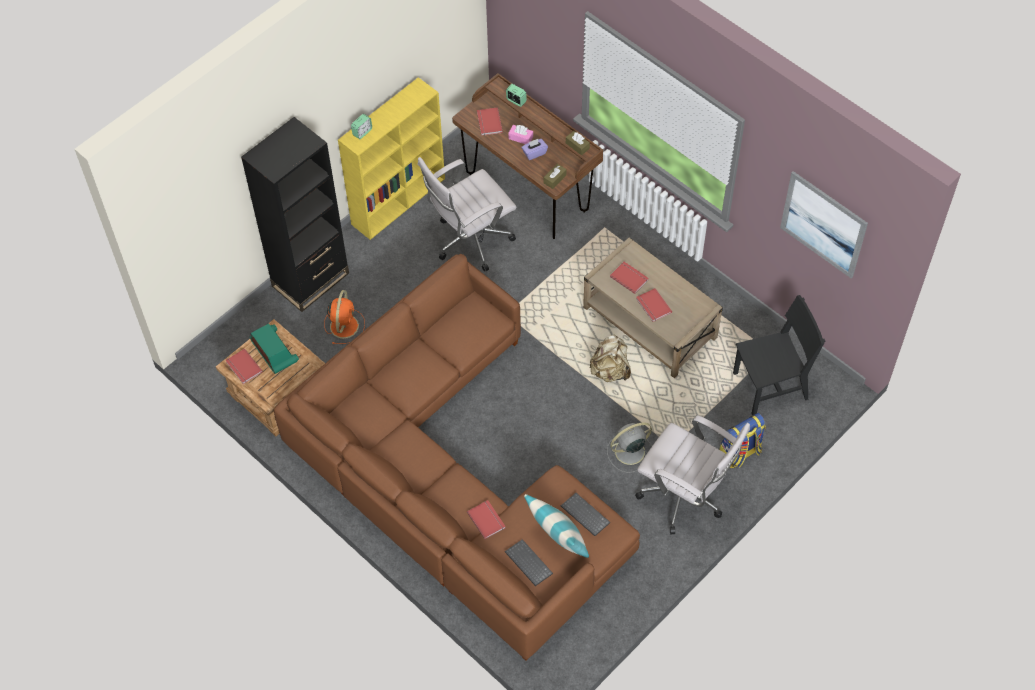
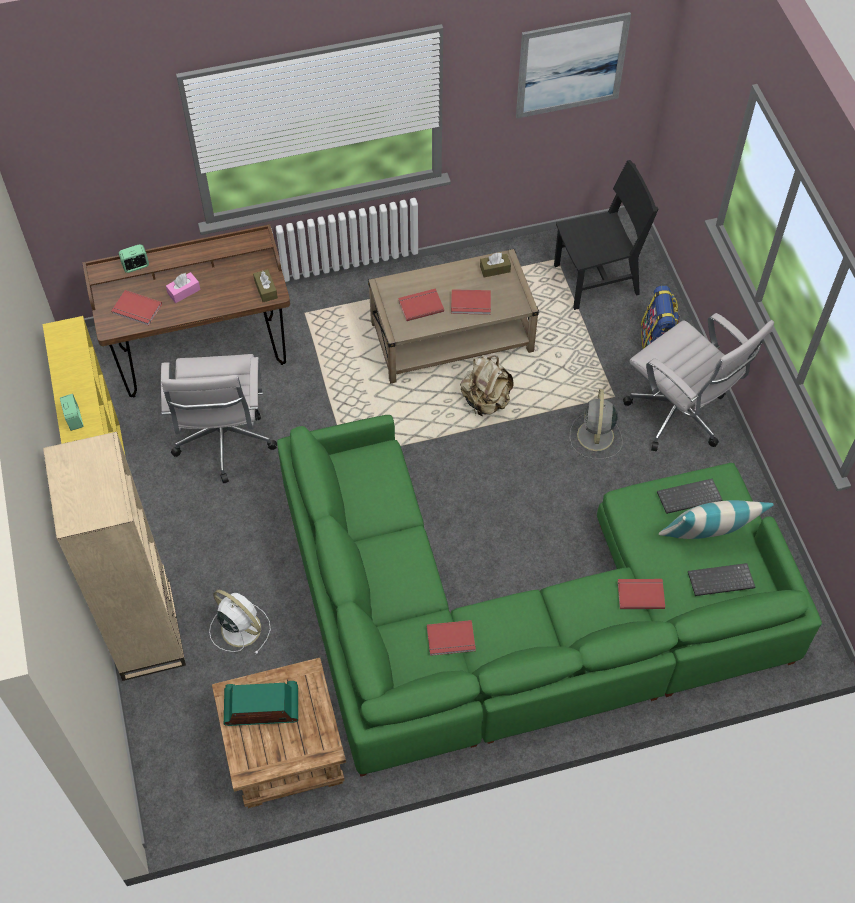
camera: 60 degrees left, 0 degrees up
red book [225,349,263,384] -> red book moved to [427,620,476,656]
black bookcase [241,117,349,312] -> beige bookcase [43,432,186,681]
brown sofa [274,254,640,661] -> green sofa [277,415,822,777]
orange fan [324,290,365,344] -> white fan [209,590,271,655]
purple tissue box [521,139,548,160] -> none
brown tissue box [566,131,590,155] -> brown tissue box moved to [480,253,511,277]
white office chair [635,415,750,534] -> white office chair turned 75 degrees clockwise [623,313,774,451]
black chair [733,295,825,415] -> black chair turned 60 degrees clockwise [554,160,658,310]

